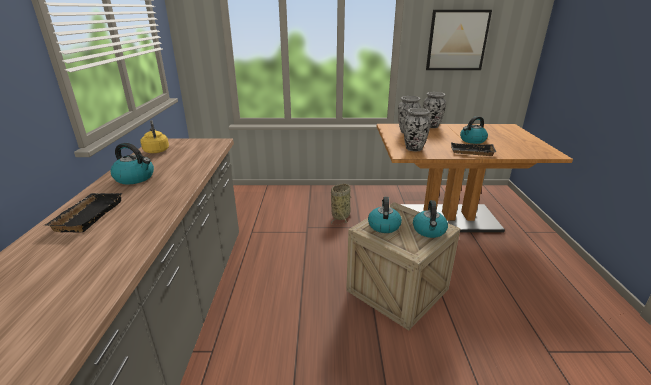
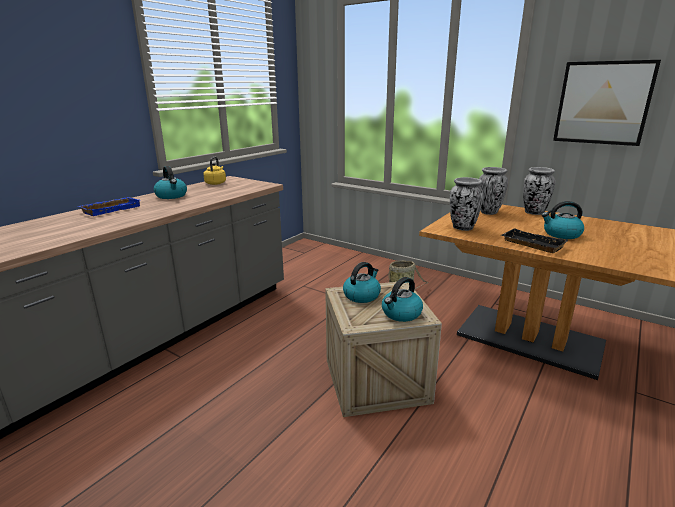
camera: 35 degrees right, 5 degrees down
black tray [45,193,123,233] -> blue tray [78,197,140,216]

